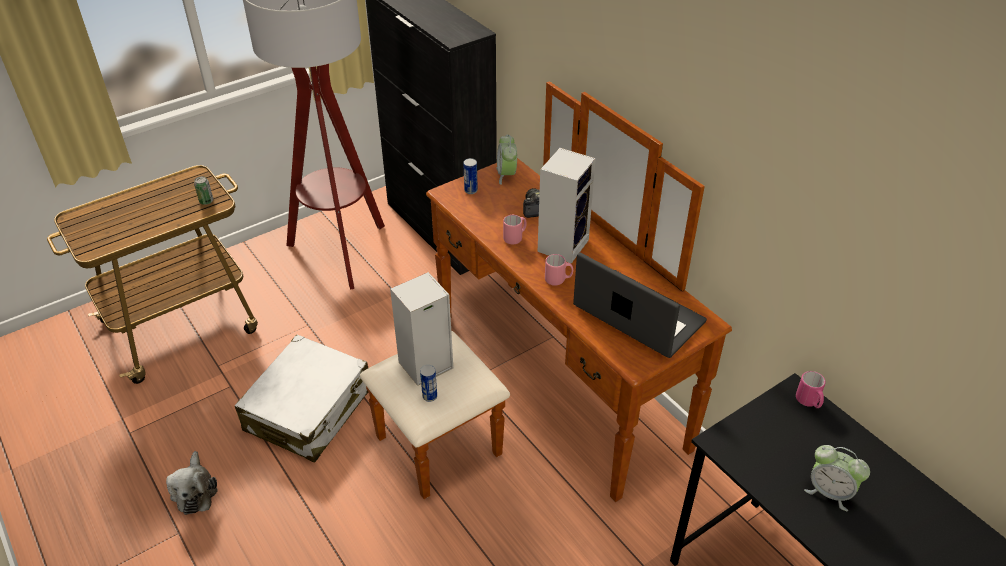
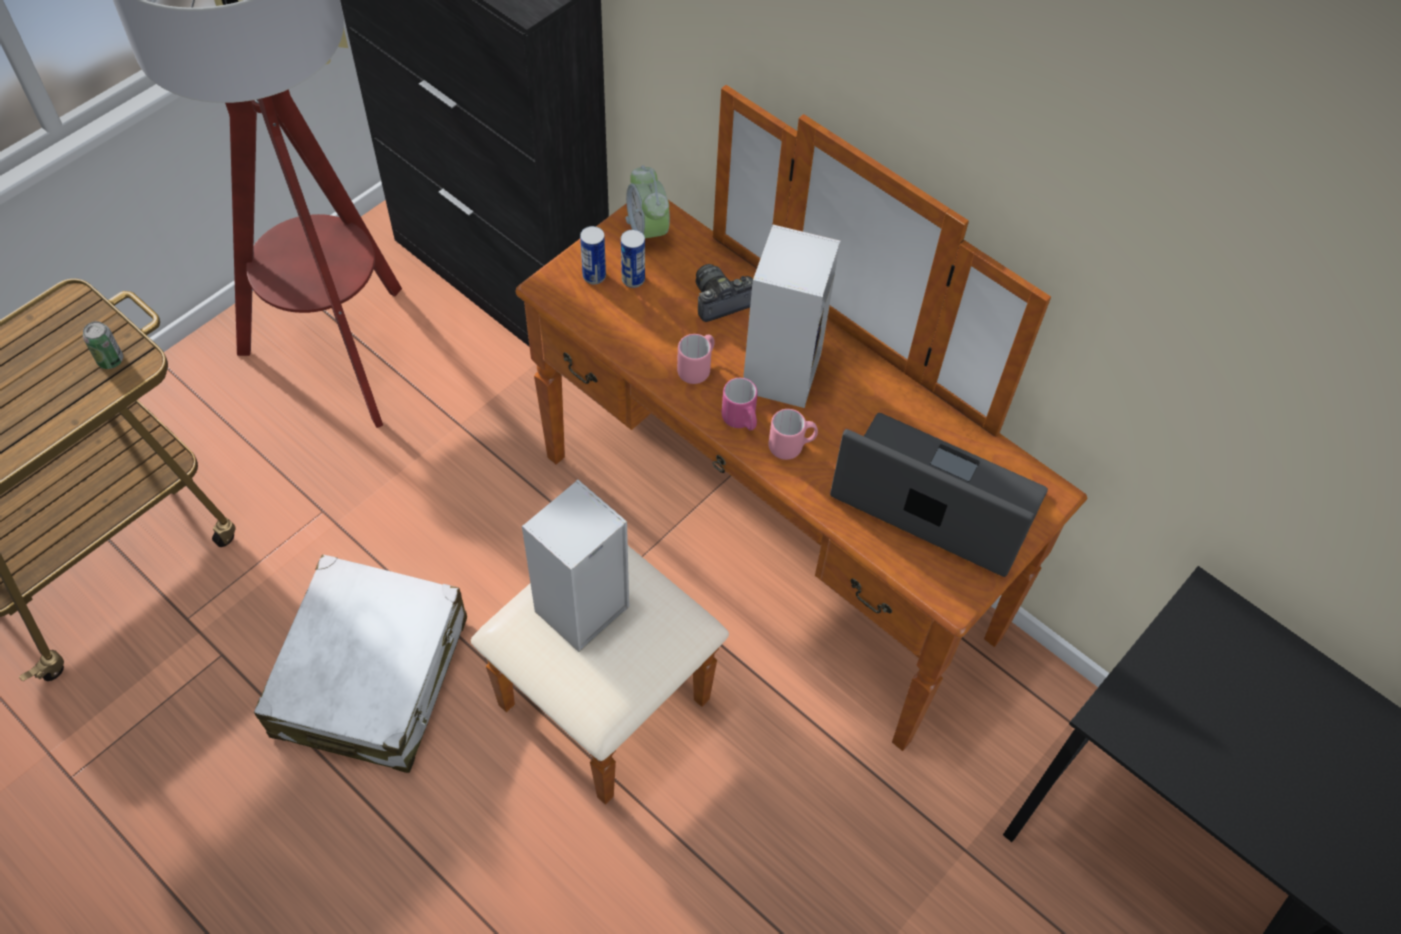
camera: 15 degrees left, 15 degrees up
plush toy [166,451,218,515] -> none
can [420,365,437,402] -> can moved to [621,229,645,288]
pink mug [796,371,826,408] -> pink mug moved to [722,378,758,431]
alarm clock [804,445,870,511] -> none

